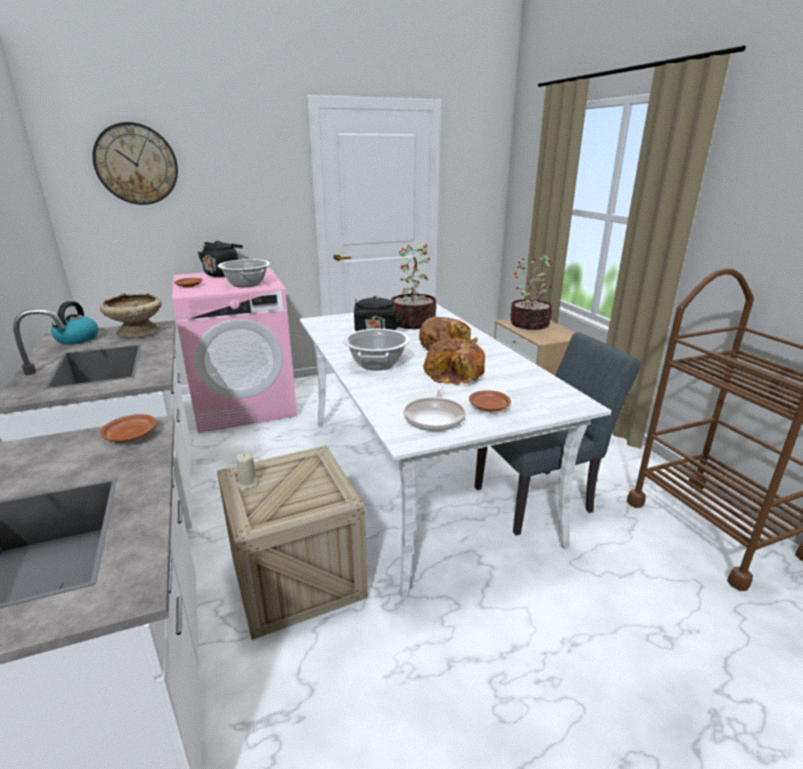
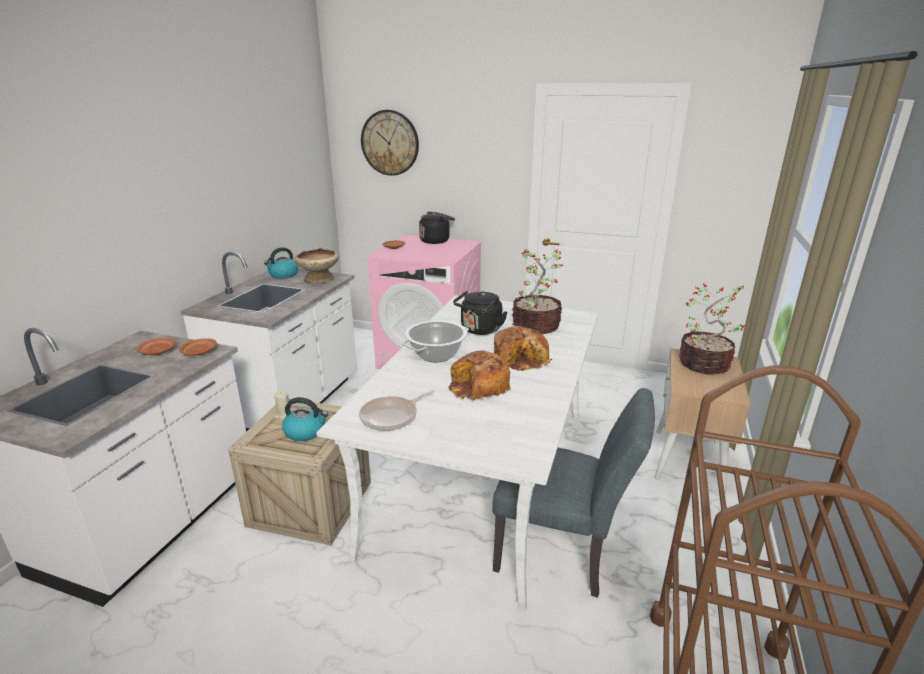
camera: 40 degrees right, 0 degrees up
cooking pot [218,259,270,287] -> none
brown plate [469,391,511,411] -> brown plate moved to [136,338,176,355]
none -> kettle [282,397,328,441]

